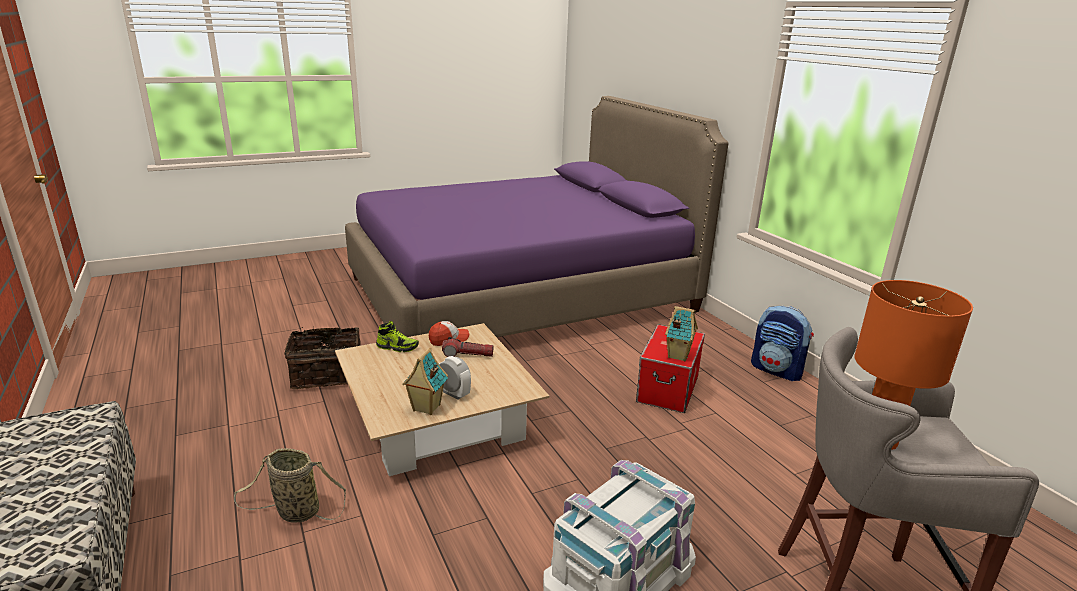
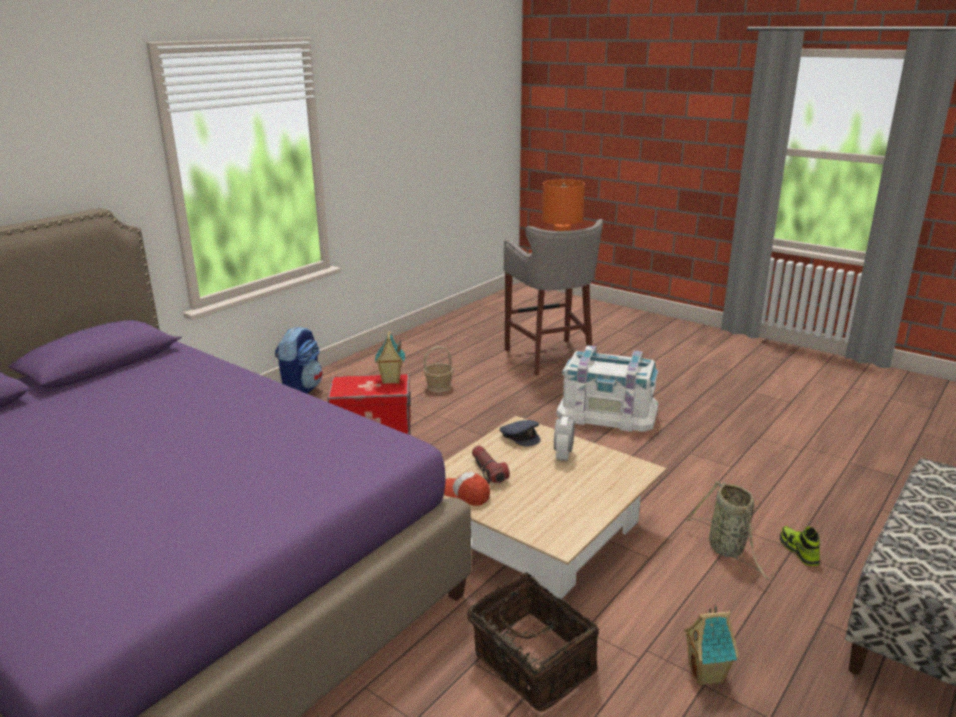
camera: 115 degrees left, 0 degrees up
shoe [376,321,419,352] -> shoe moved to [780,526,820,566]
toy house [402,348,448,415] -> toy house moved to [684,605,739,686]
none -> basket [424,346,454,392]
none -> grey cap [500,420,540,446]

